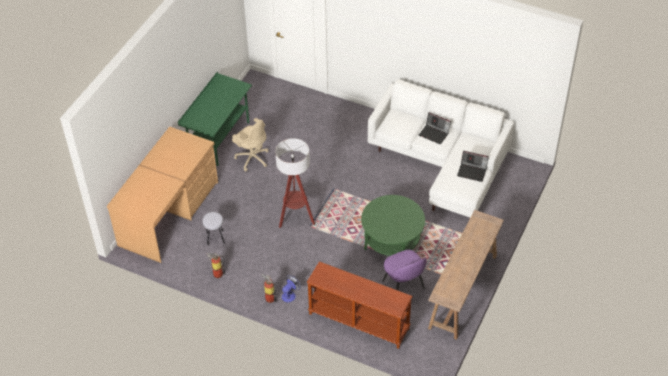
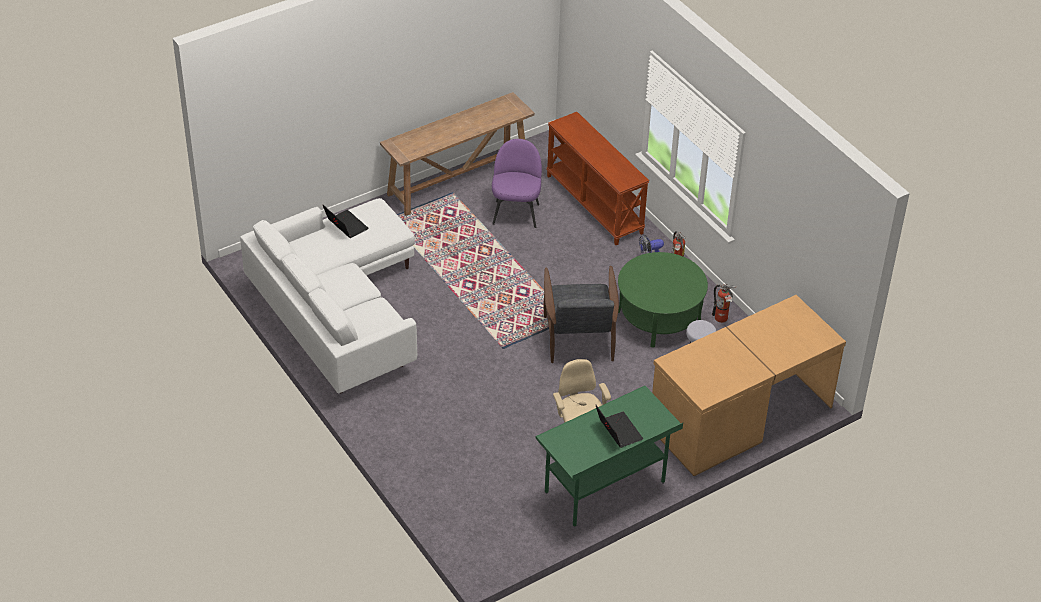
camera: 150 degrees left, 5 degrees down
floor lamp [275,138,315,228] -> grey armchair [544,266,619,363]
green coffee table [361,195,425,256] -> green coffee table moved to [618,252,708,348]
laptop [419,112,451,144] -> laptop moved to [596,405,643,448]

